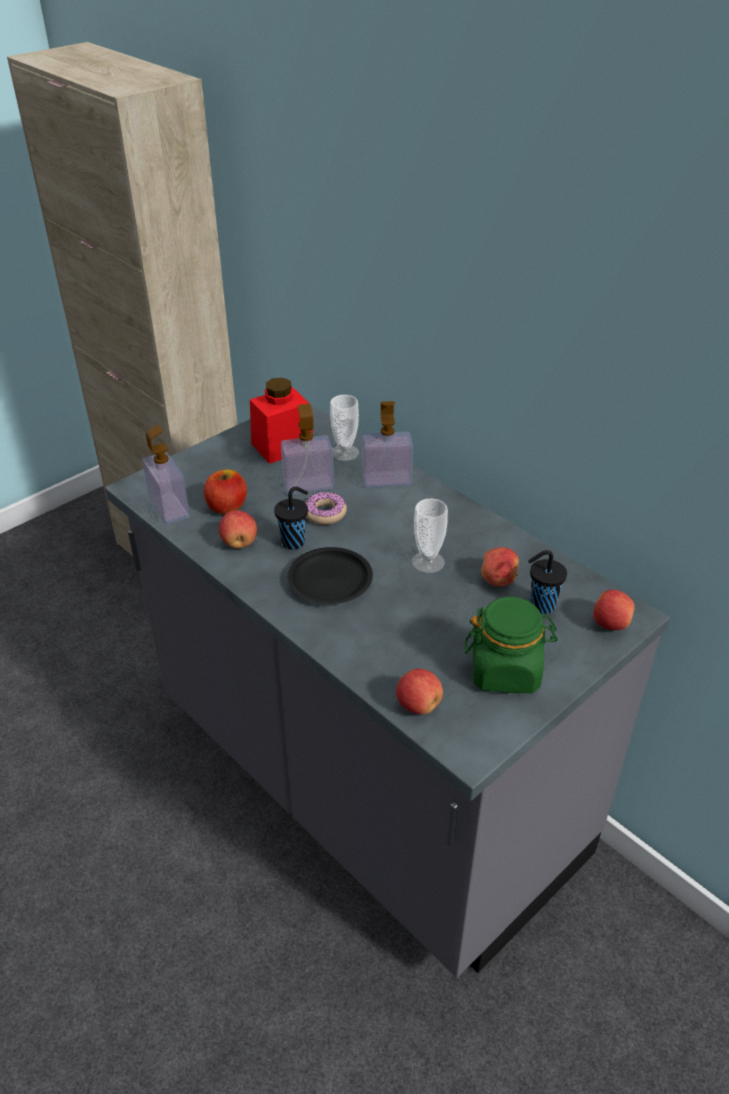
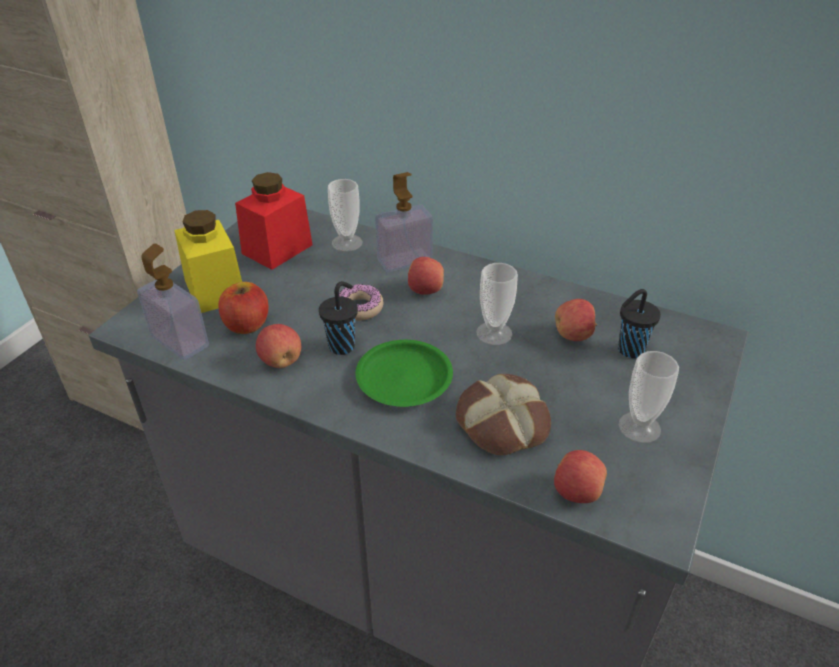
camera: 20 degrees left, 0 degrees up
soap dispenser [281,404,334,494] -> none
black plate [288,547,373,604] -> green plate [355,340,453,407]
green jar [465,597,558,693] -> cup [619,351,679,443]
apple [593,590,635,630] -> apple moved to [408,257,444,295]
none -> yellow jar [174,210,242,313]
none -> bread [456,374,551,455]

